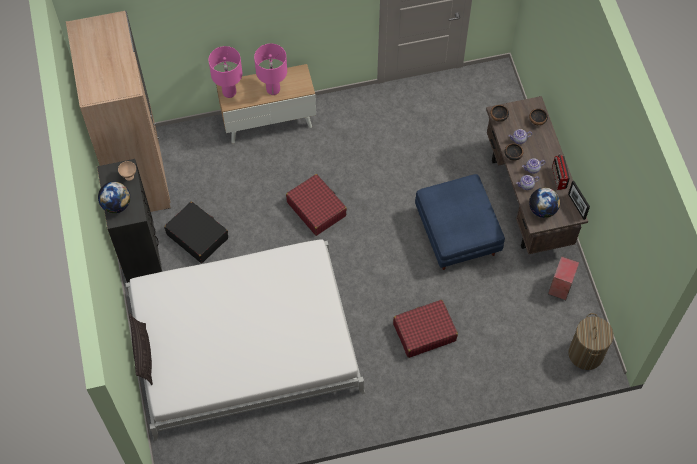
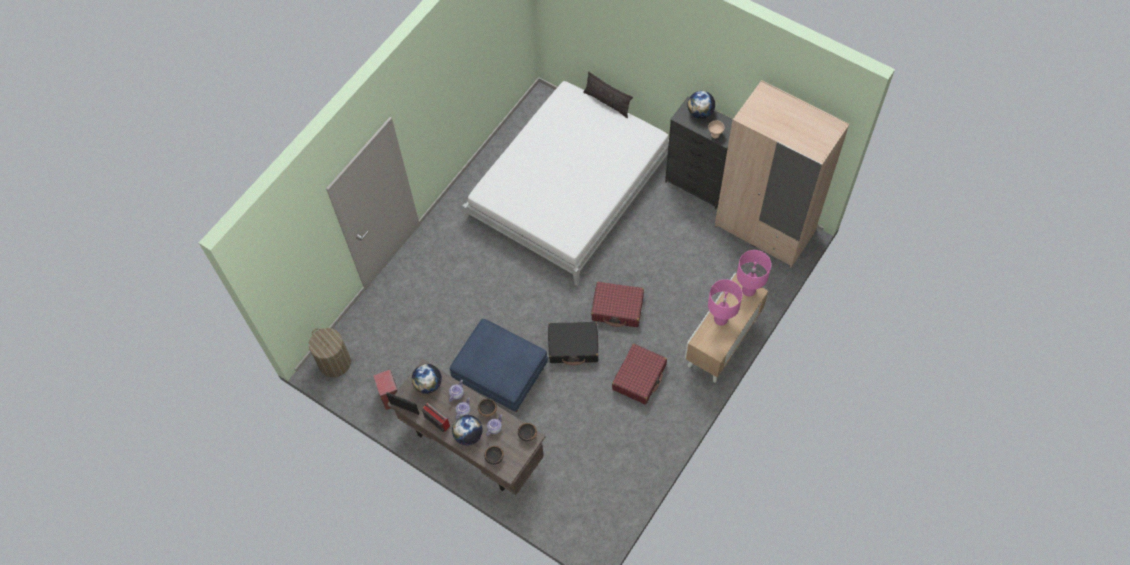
camera: 140 degrees right, 0 degrees up
black suitcase [164,202,228,263] -> black suitcase moved to [548,322,598,365]
red suitcase [393,300,458,358] -> red suitcase moved to [612,344,667,405]
none -> globe [452,415,483,445]

